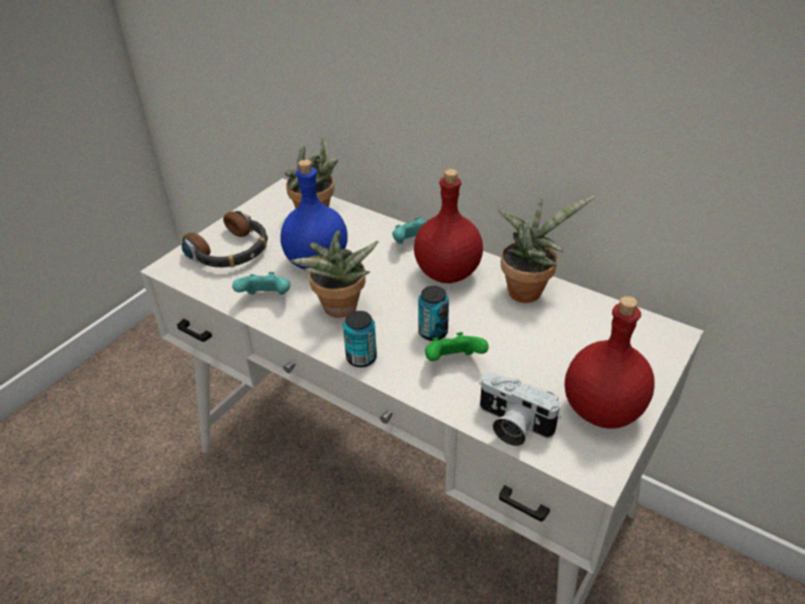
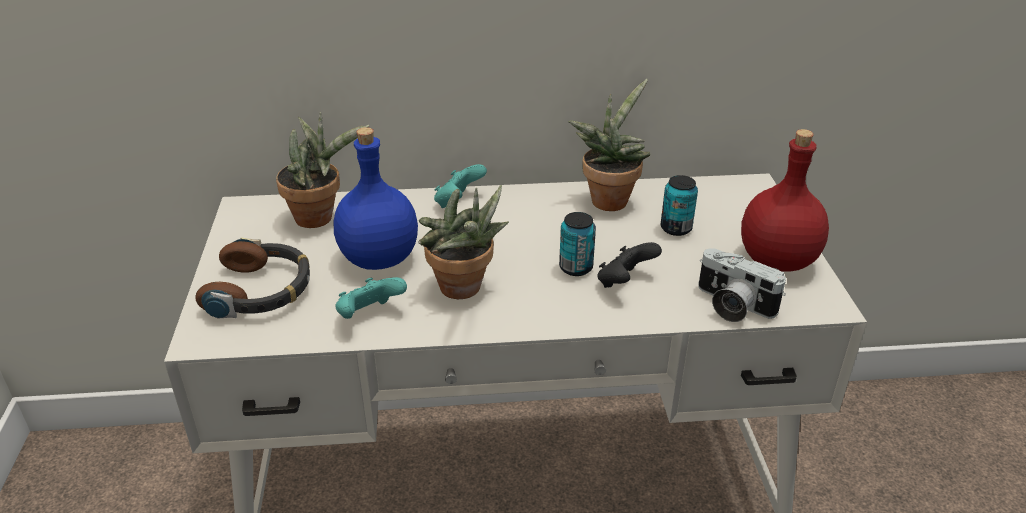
camera: 40 degrees left, 5 degrees down
can [343,311,377,367] -> can moved to [661,175,698,236]
red bottle [414,169,483,283] -> none
green game controller [425,332,489,361] -> black game controller [597,242,662,288]
camera [479,372,561,446] -> camera turned 45 degrees clockwise [698,248,786,322]

